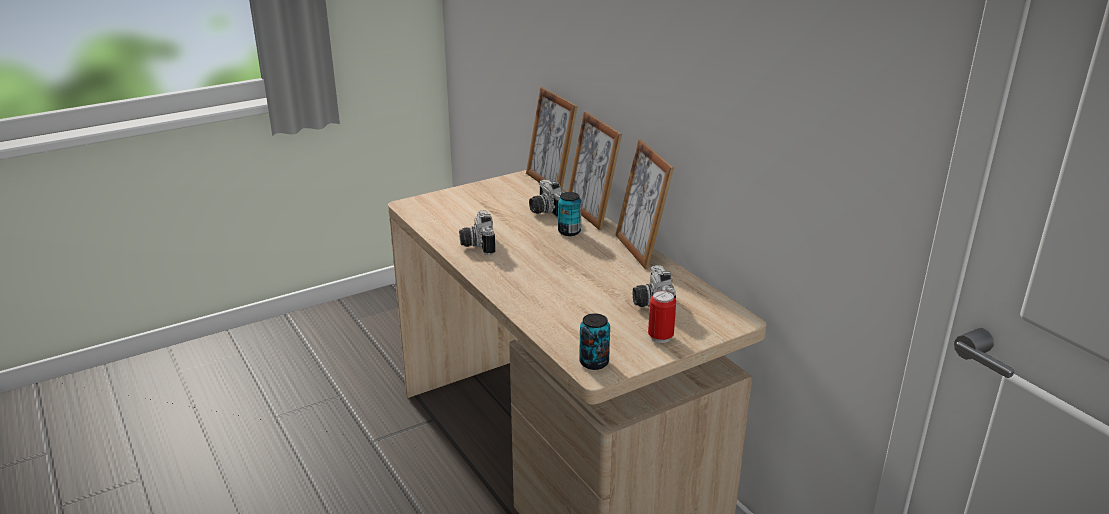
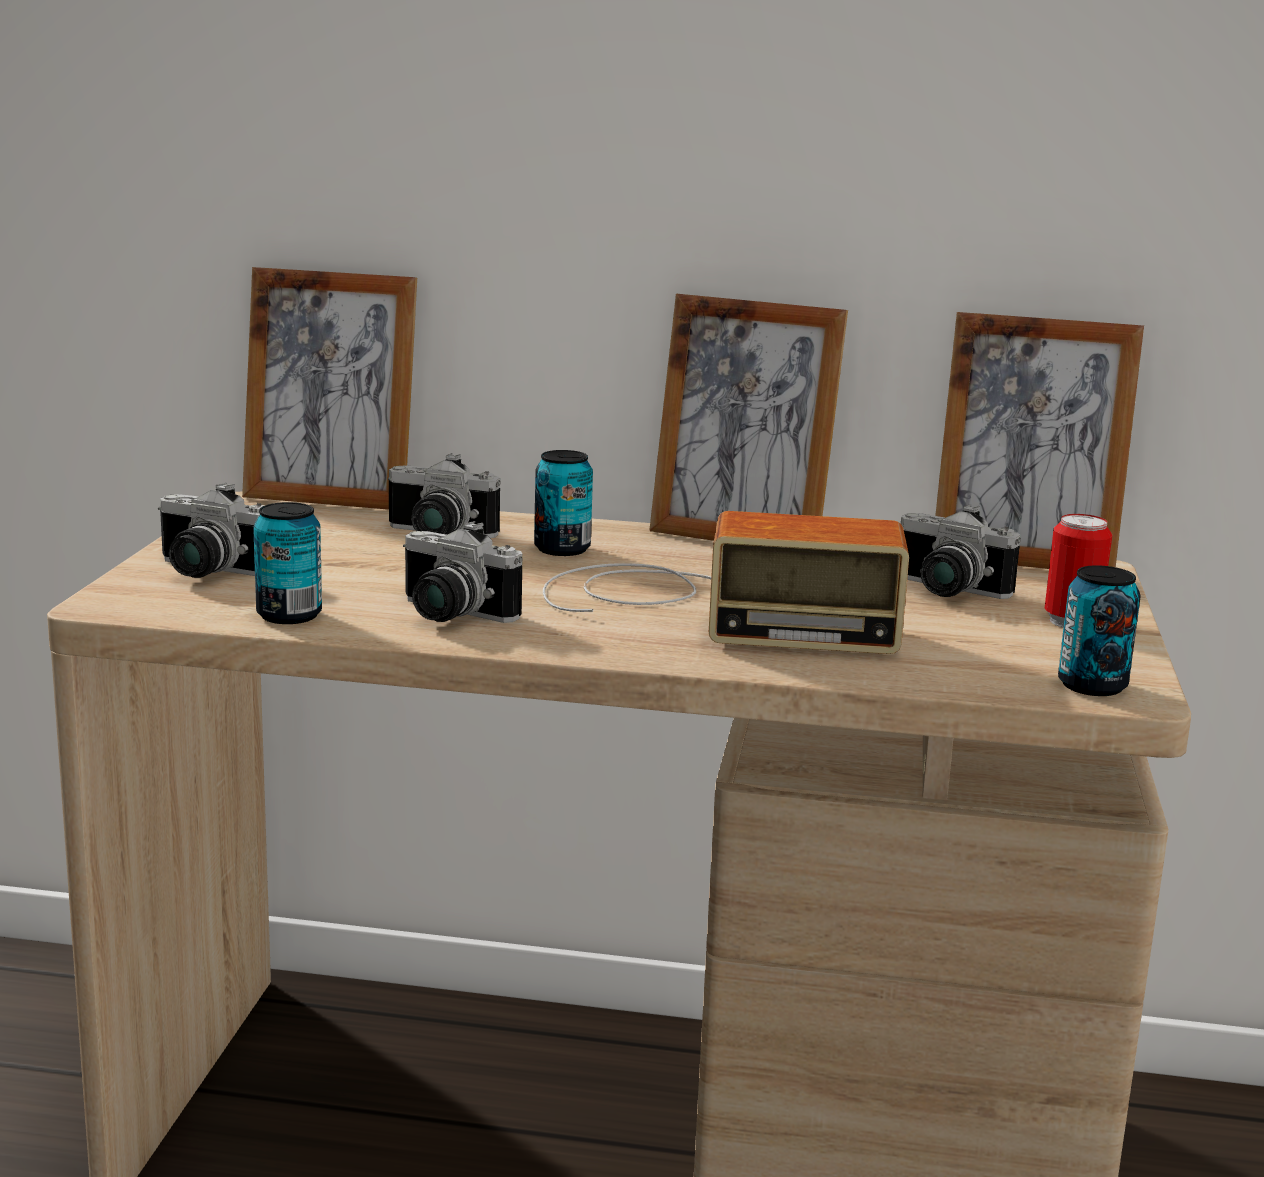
camera: 50 degrees left, 10 degrees down
picture frame [568,111,622,230] -> picture frame moved to [935,312,1144,569]
none -> camera [158,483,265,578]
none -> can [253,502,322,624]
none -> radio [543,511,909,654]

